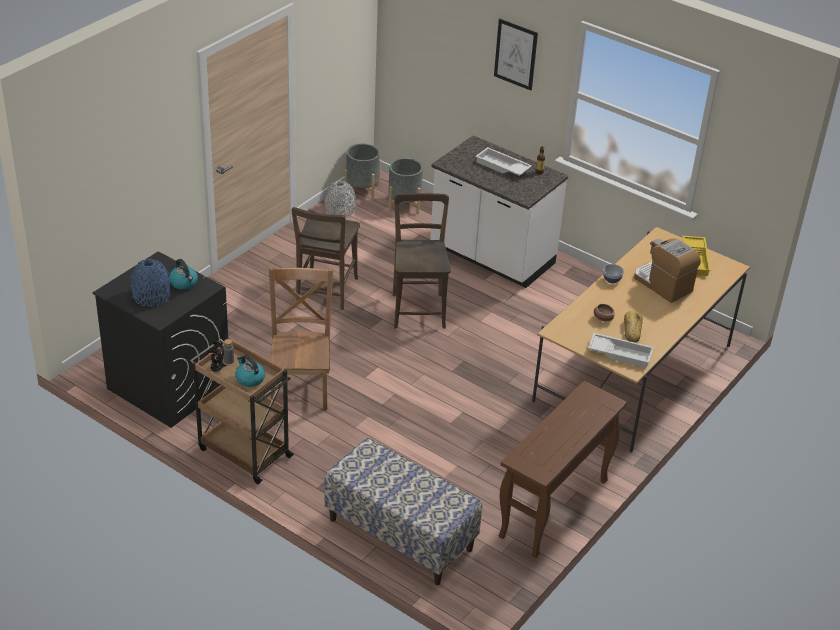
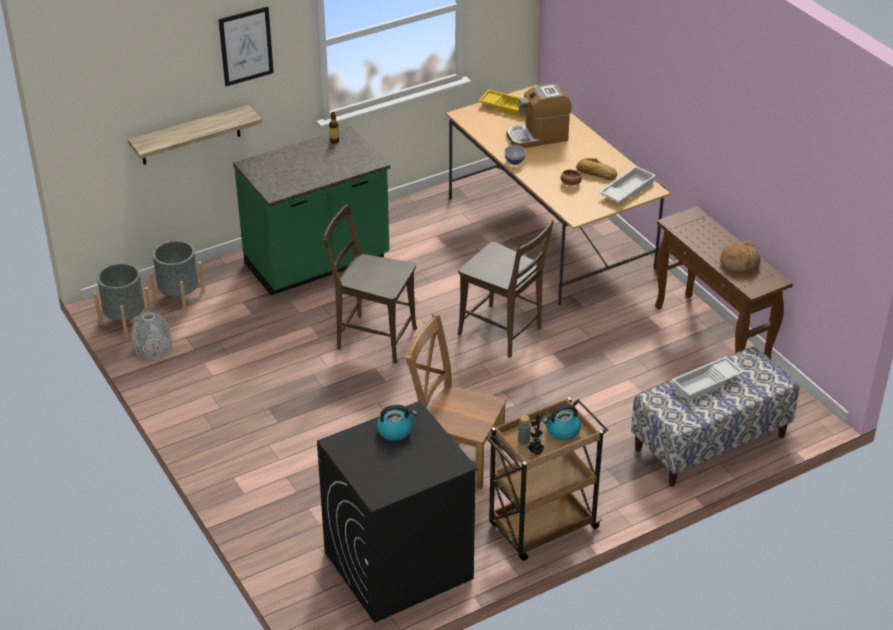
camera: 65 degrees left, 0 degrees up
blue vase [130,259,170,307] -> none
brown chair [291,207,360,310] -> brown chair moved to [458,220,554,358]
white counter [430,135,568,288] -> green counter [233,127,390,295]
white tray [475,147,532,176] -> white tray moved to [672,356,744,401]
none -> shelf [128,105,262,165]
none -> bread [720,241,761,272]

